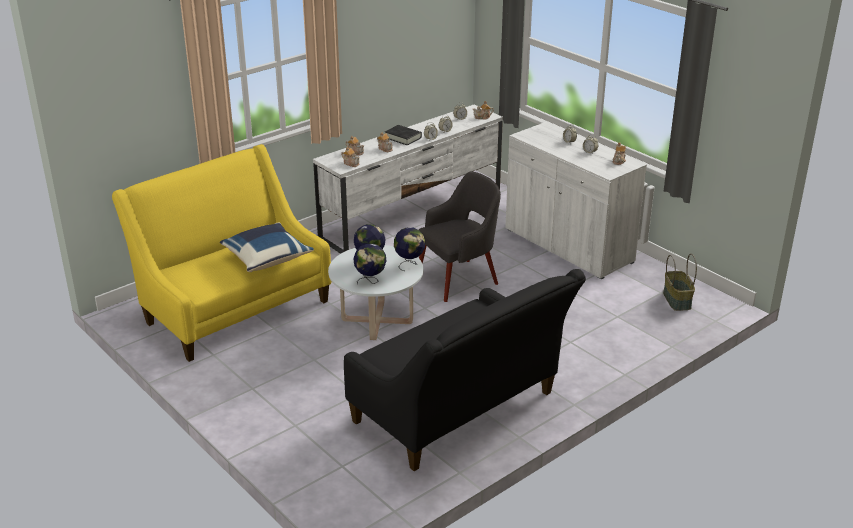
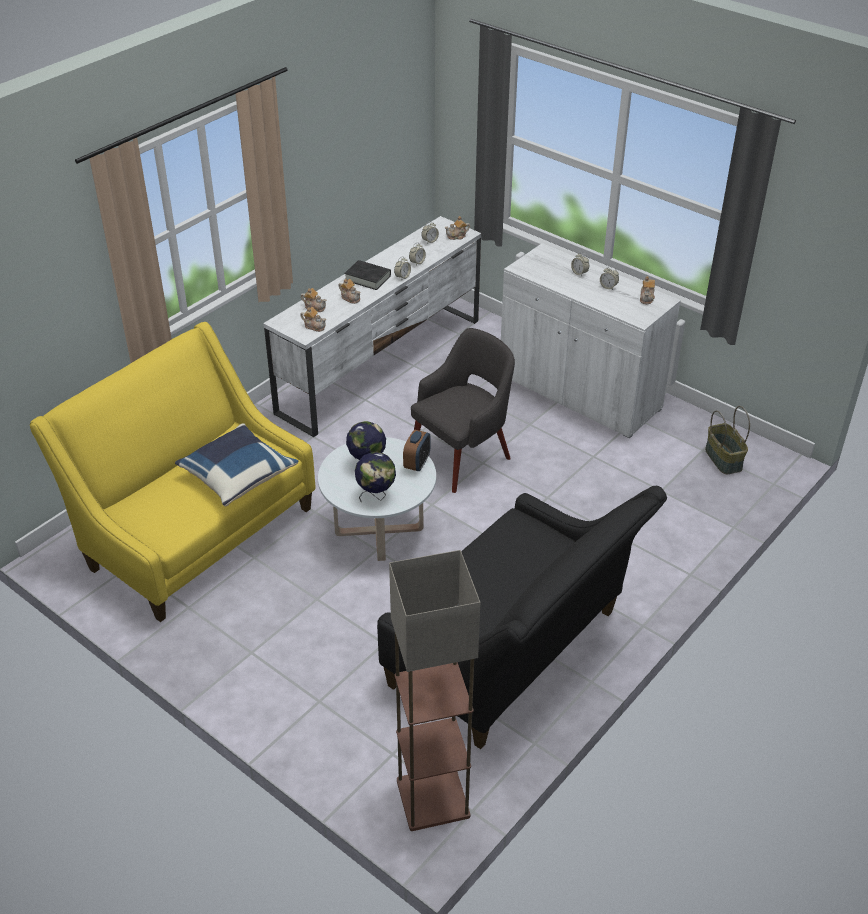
camera: 10 degrees left, 10 degrees up
globe [394,227,425,271] -> alarm clock [403,430,430,472]
none -> floor lamp [389,550,480,831]

